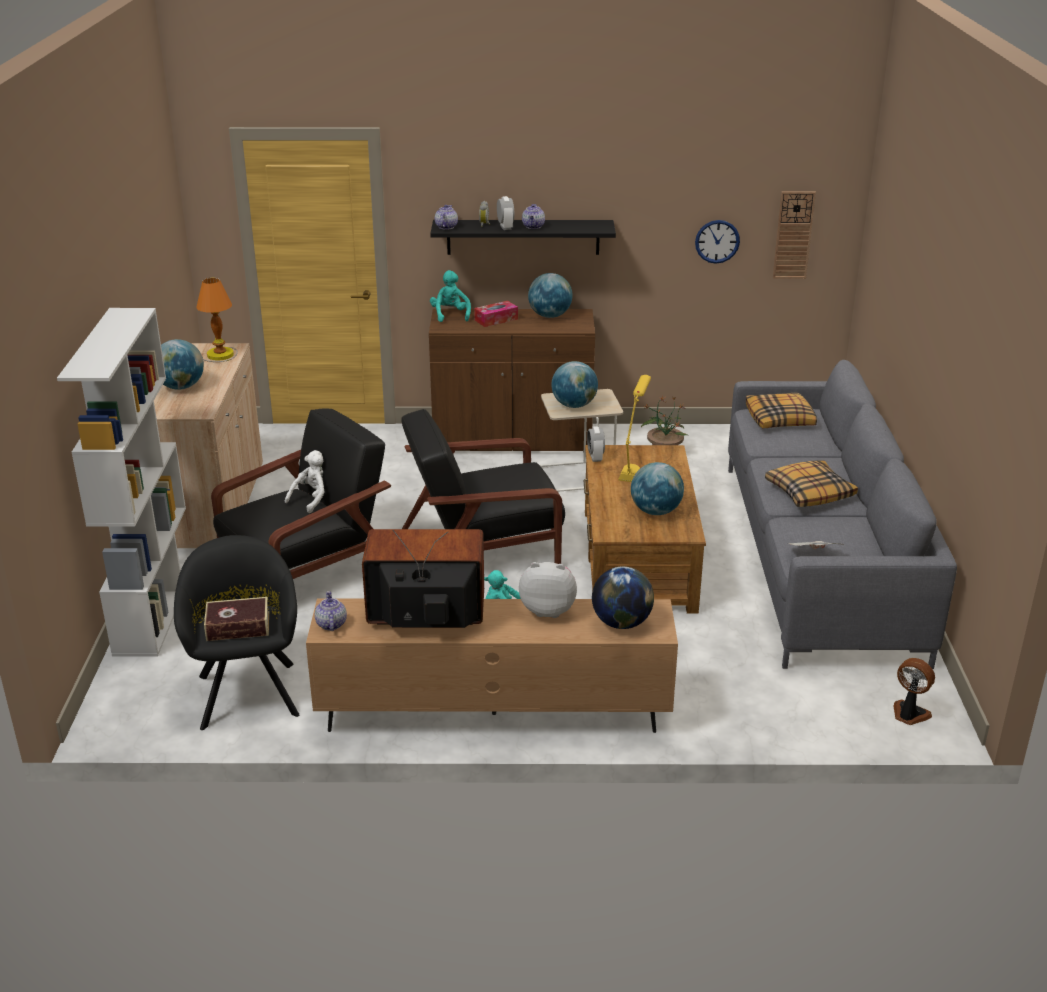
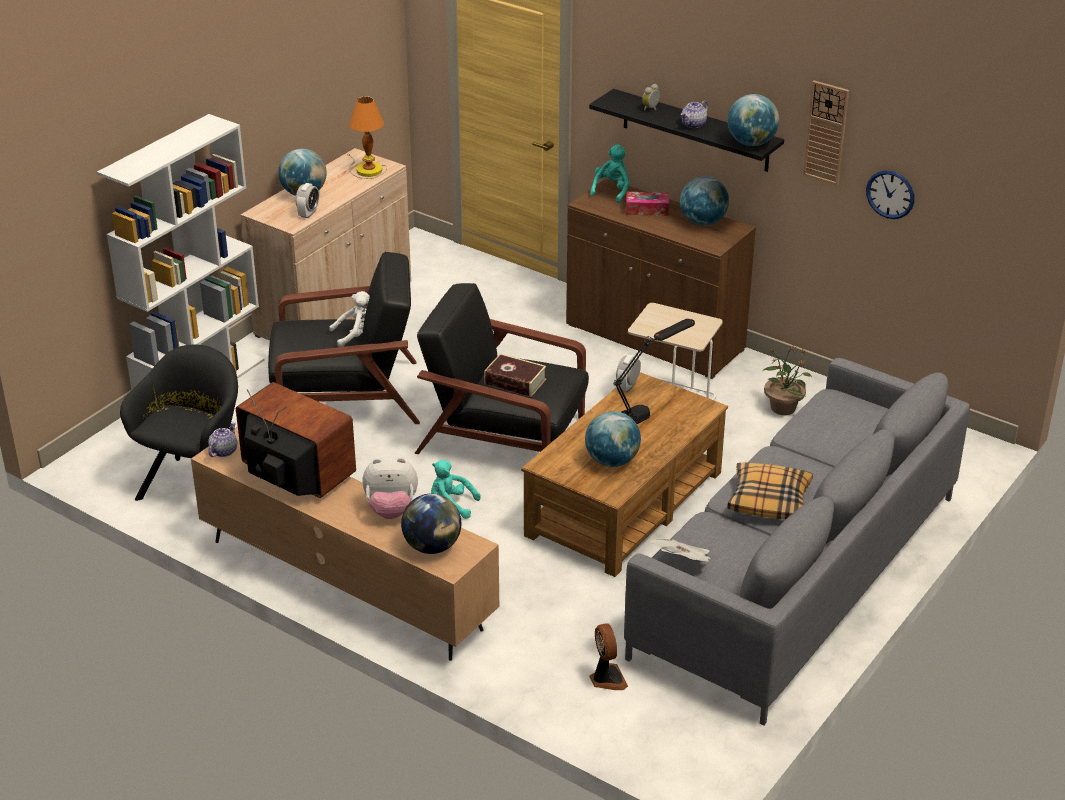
camera: 35 degrees right, 5 degrees up
book [204,597,269,641] -> book moved to [484,353,546,397]
teapot [435,205,458,230] -> none
alarm clock [497,196,514,230] -> alarm clock moved to [296,183,319,218]
plush toy [519,562,577,618] -> plush toy turned 135 degrees clockwise [362,456,418,519]
globe [551,361,598,408] -> globe moved to [727,94,779,146]
yellow table lamp [618,375,651,482] -> black table lamp [614,319,695,424]
pillow [746,392,817,428] -> none
wall clock [773,191,816,279] -> wall clock moved to [803,81,849,185]
fan [894,658,935,725] -> fan moved to [589,623,628,690]

